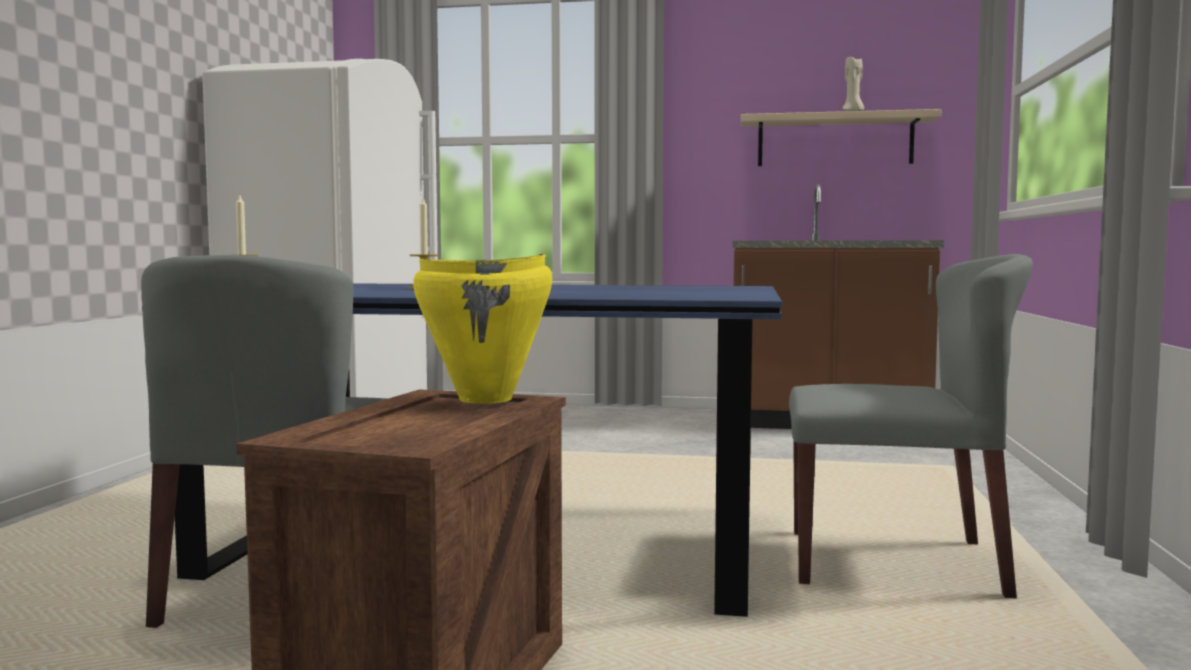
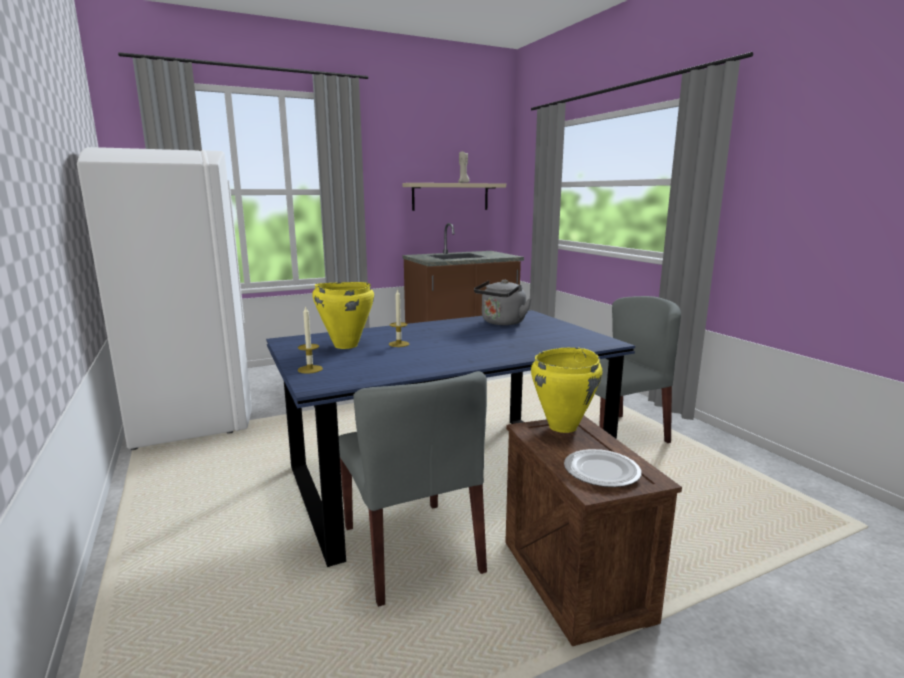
camera: 35 degrees left, 10 degrees up
none -> yellow cooking pot [312,282,374,349]
none -> grey kettle [474,280,532,325]
none -> plate [564,449,642,487]

